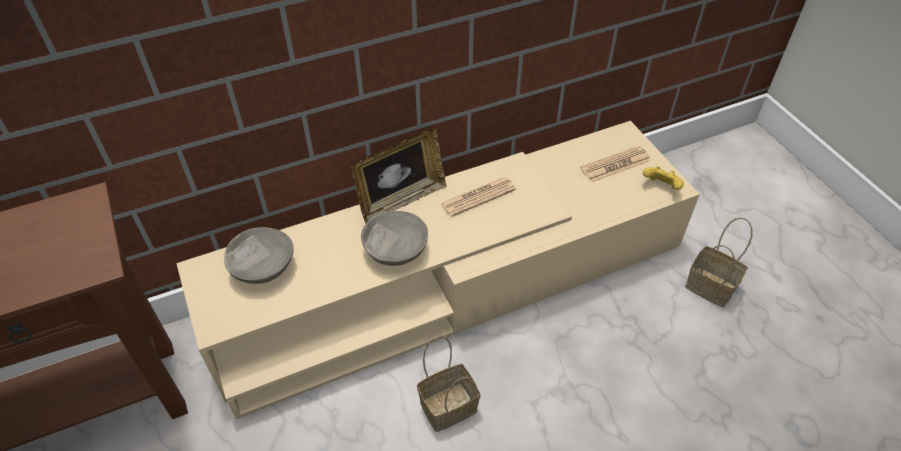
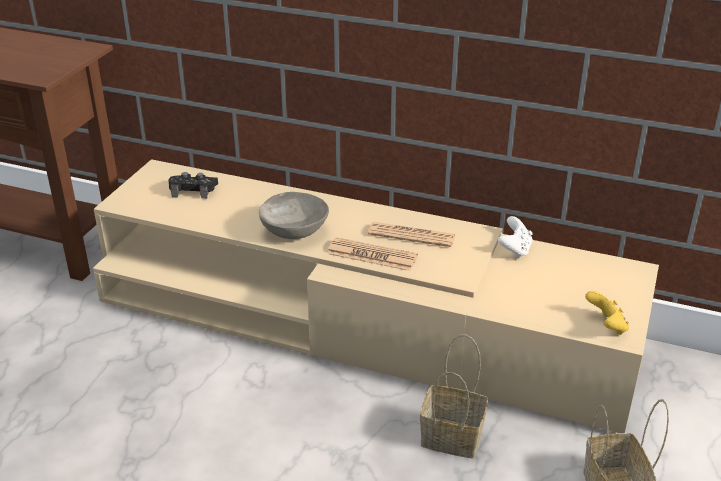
camera: 45 degrees right, 15 degrees down
grey bowl [224,227,294,284] -> black game controller [168,172,218,199]
picture frame [351,127,447,223] -> none
basket [417,336,480,432] -> basket moved to [420,335,488,458]
newspaper [580,146,651,182] -> newspaper moved to [327,237,418,271]
none -> white game controller [498,216,533,259]

